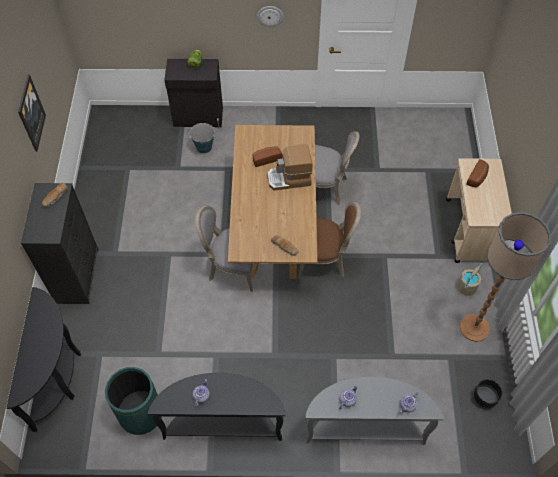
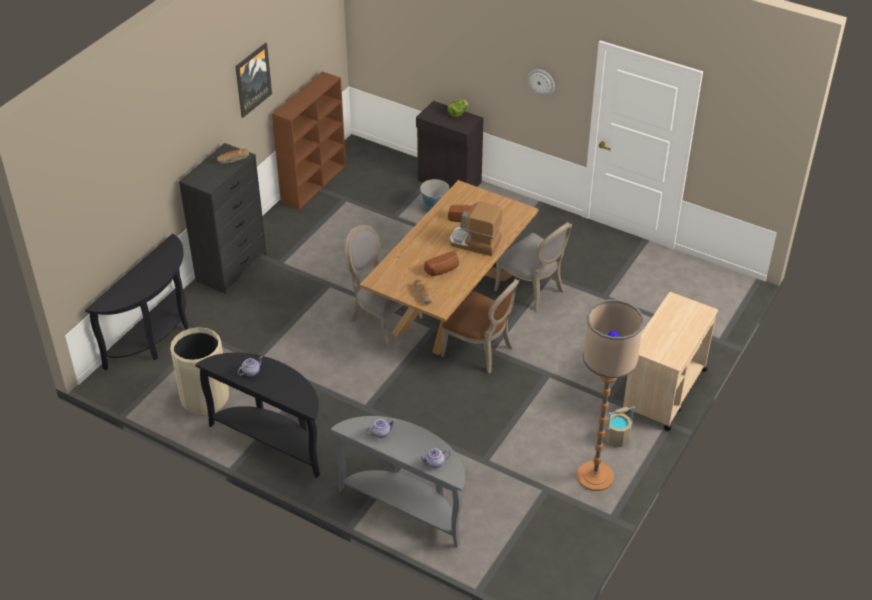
camera: 30 degrees right, 15 degrees down
green trash can [105,367,162,435] -> beige trash can [170,327,229,415]
bread [466,159,489,187] -> bread moved to [424,251,459,276]
black planter [473,379,502,410] -> none
none -> brown bookcase [272,71,346,210]

